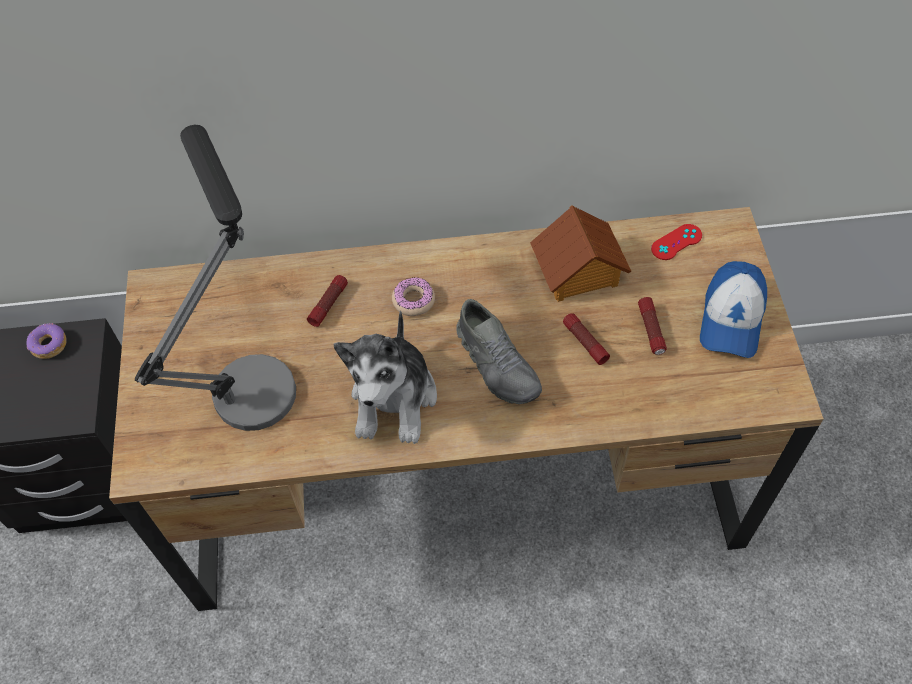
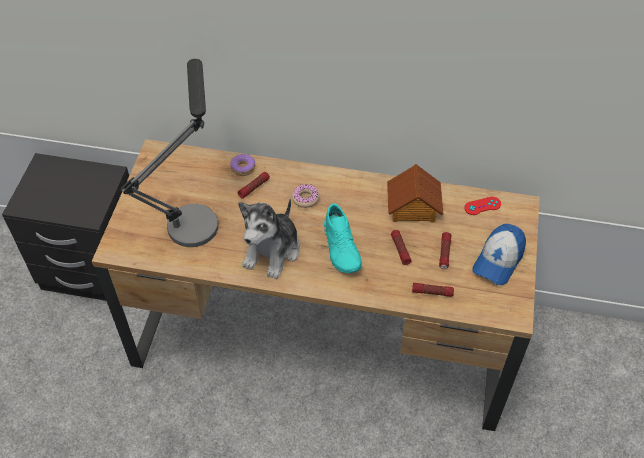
camera: 15 degrees right, 5 degrees down
donut [26,323,66,359] -> donut moved to [230,154,255,176]
grey shoe [457,299,542,404] -> turquoise shoe [324,203,362,273]
none -> flashlight [412,283,454,297]

